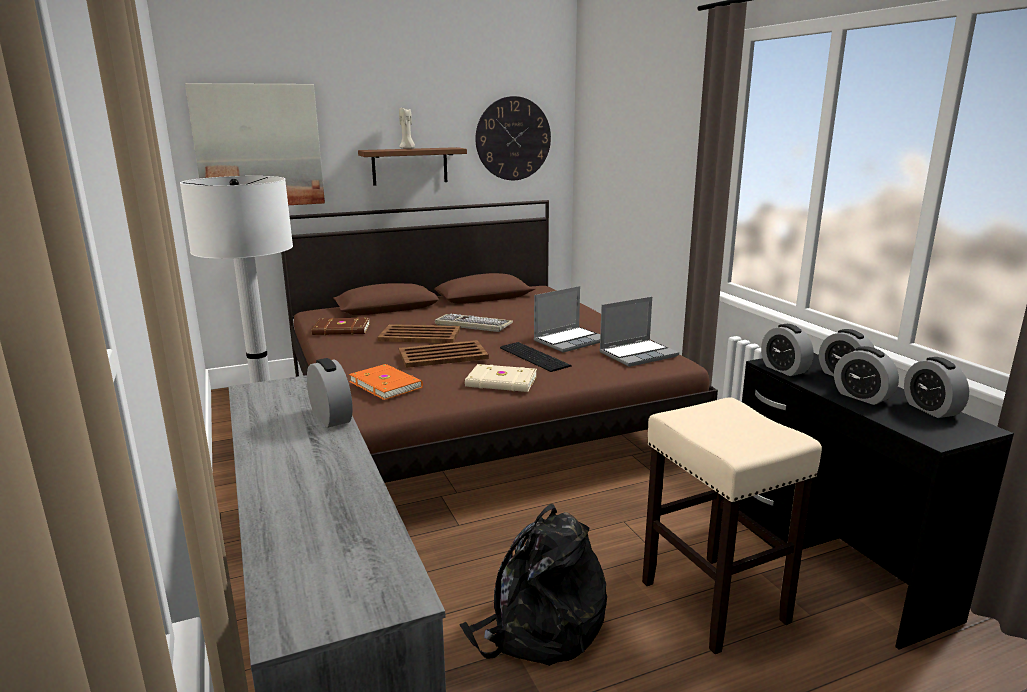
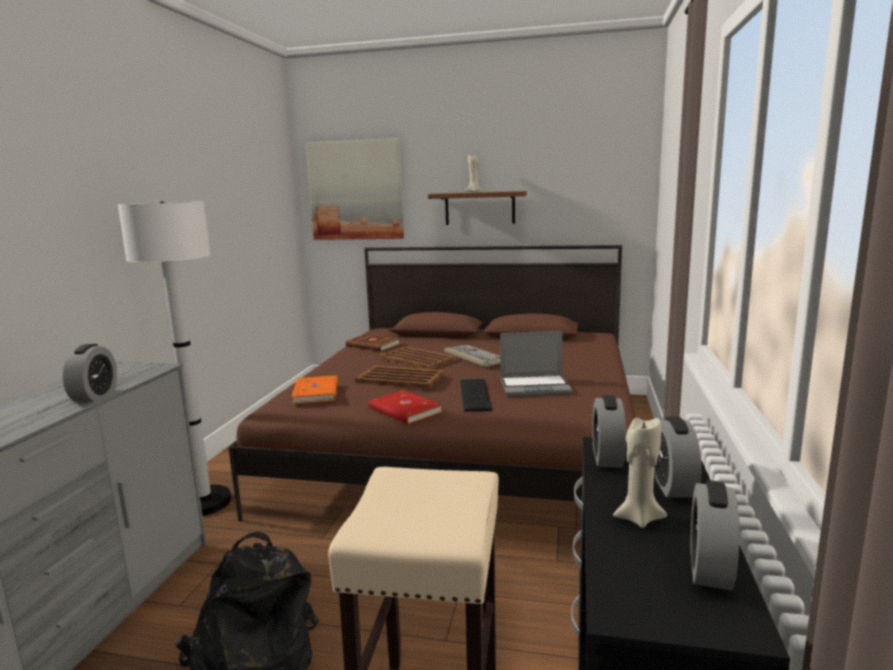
camera: 35 degrees right, 5 degrees down
beige book [465,364,537,392] -> red book [369,390,442,424]
wall clock [475,96,551,180] -> none
laptop [599,297,679,367] -> none
alarm clock [834,346,899,405] -> beige candle [613,418,667,528]

